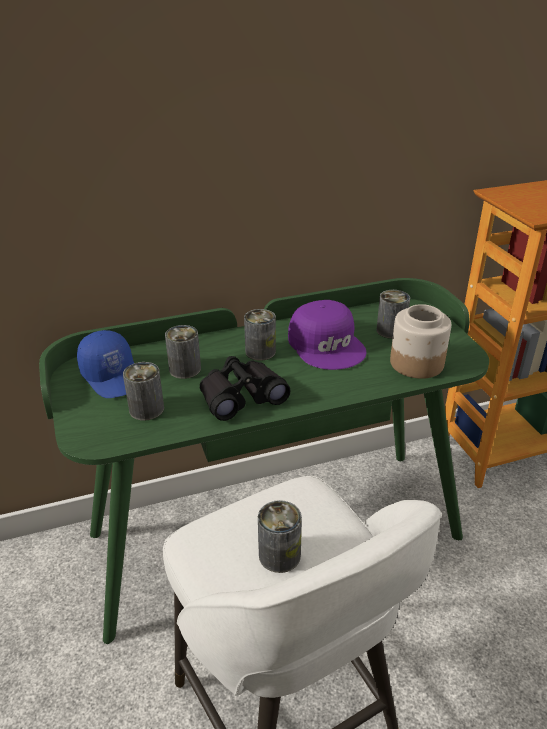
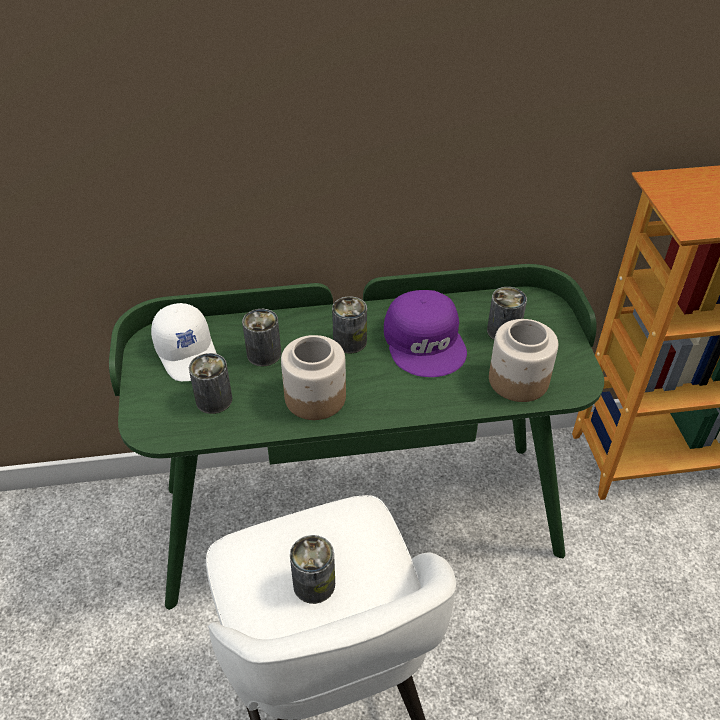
camera: 10 degrees right, 10 degrees up
blue cap [77,330,134,398] -> white cap [151,303,217,381]
black binoculars [200,356,291,421] -> jar [281,335,346,420]

